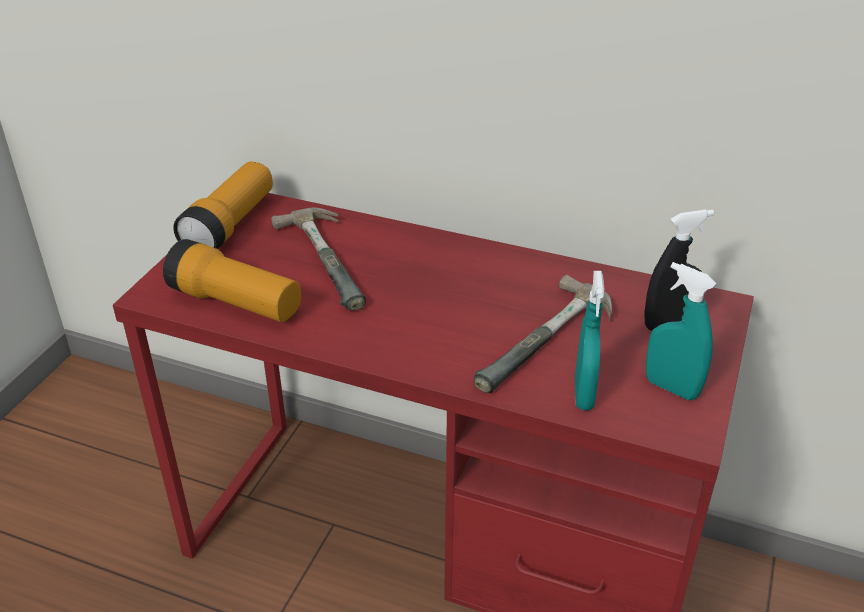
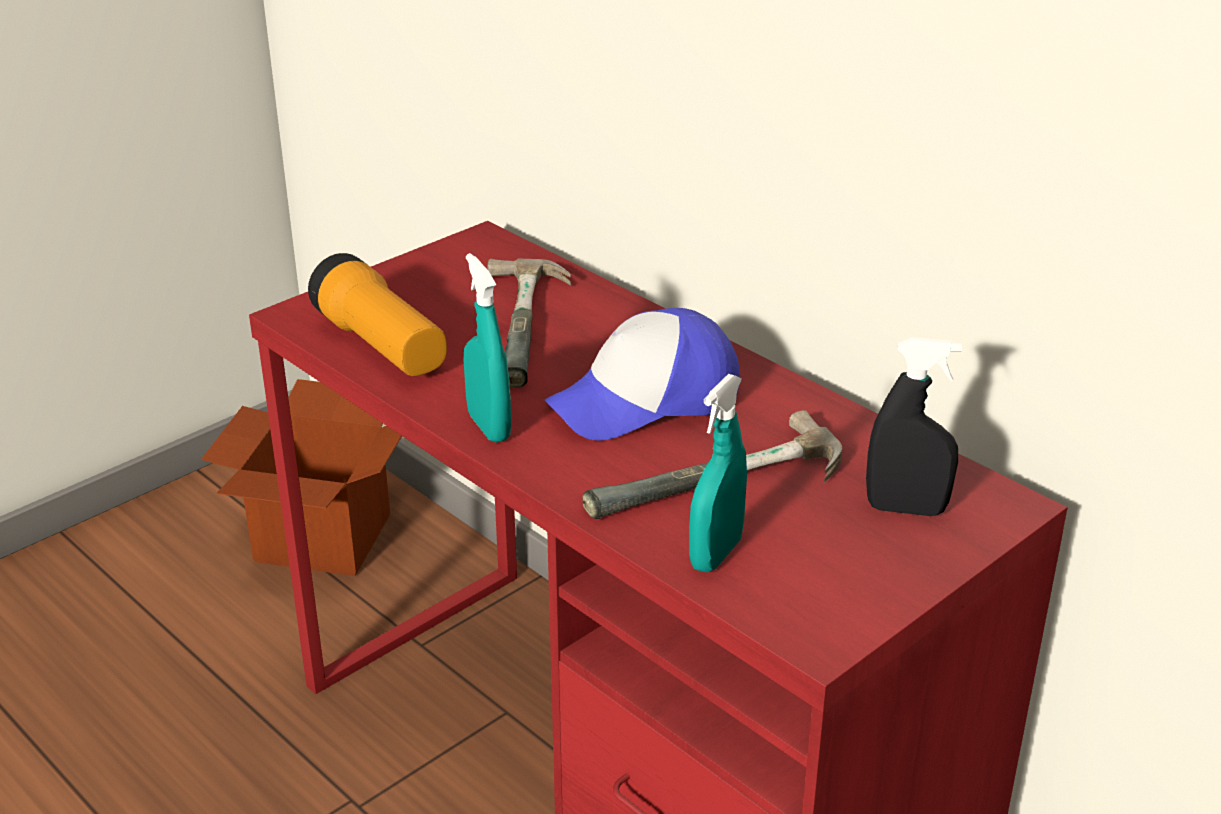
camera: 25 degrees right, 5 degrees down
flashlight [173,162,273,249] -> none
turquoise spray bottle [646,262,717,400] -> turquoise spray bottle moved to [464,253,511,443]
none -> cardboard box [201,379,402,576]
none -> cap [545,308,740,441]

